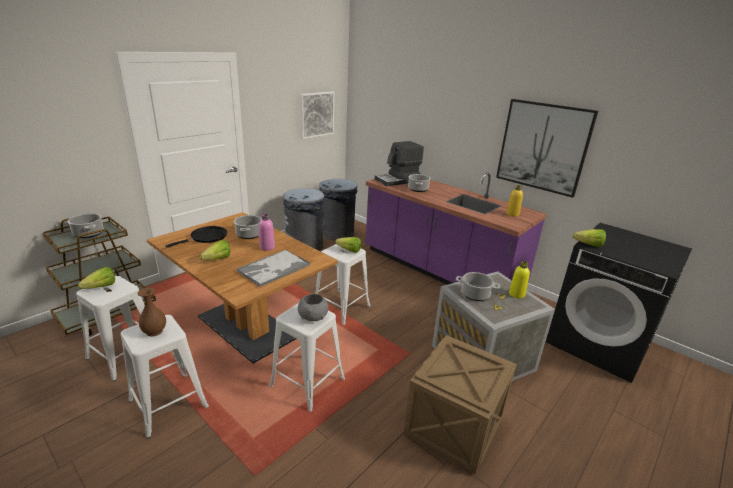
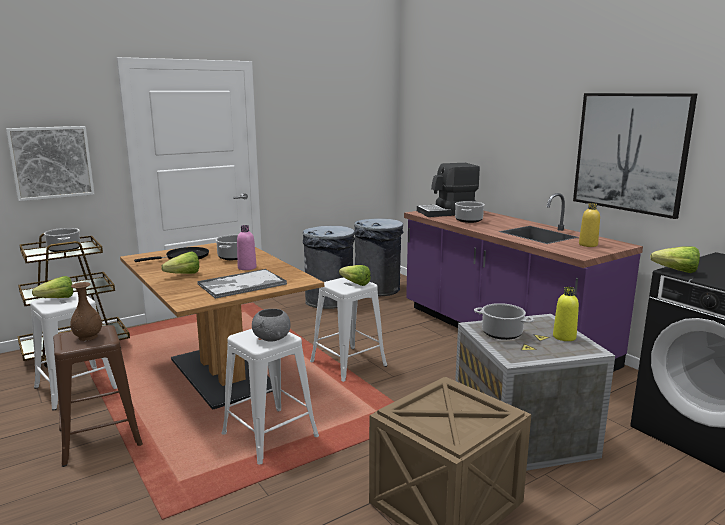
camera: 15 degrees right, 10 degrees down
white stool [121,315,209,439] -> brown stool [53,325,143,467]
picture [300,92,334,139] -> picture moved to [6,126,94,201]

